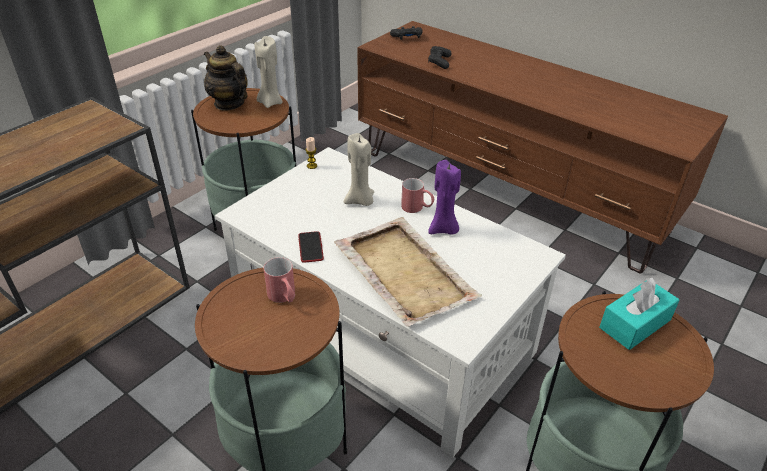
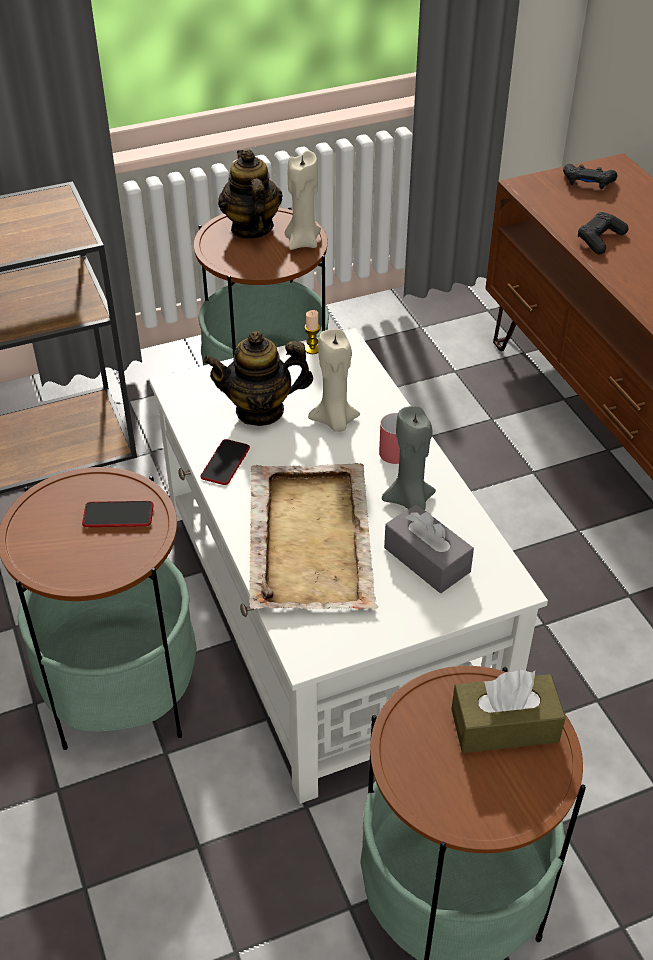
camera: 30 degrees right, 5 degrees up
red mug [263,257,295,303] -> phone [82,501,153,527]
purple candle [428,160,461,235] -> grey candle [382,406,436,510]
turquoise tissue box [599,278,680,350] -> brown tissue box [451,669,566,753]
none -> teapot [203,331,313,426]
none -> grey tissue box [384,504,474,593]

